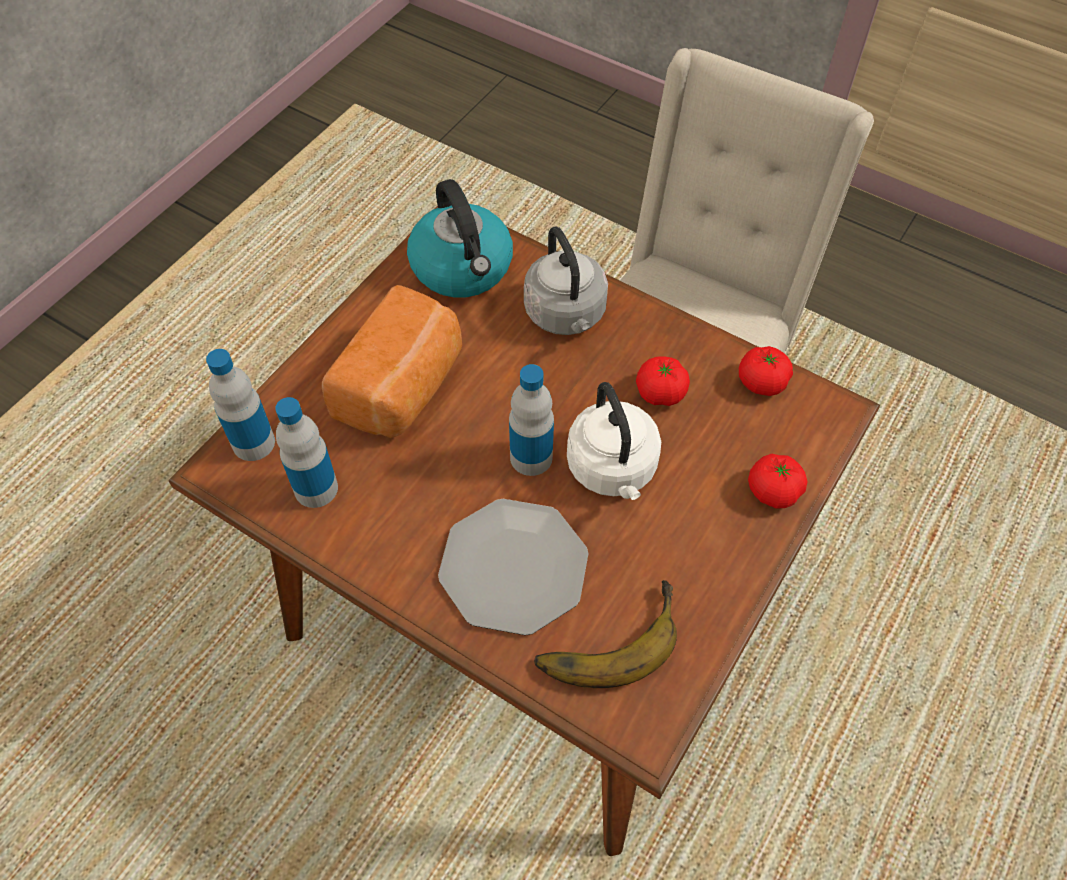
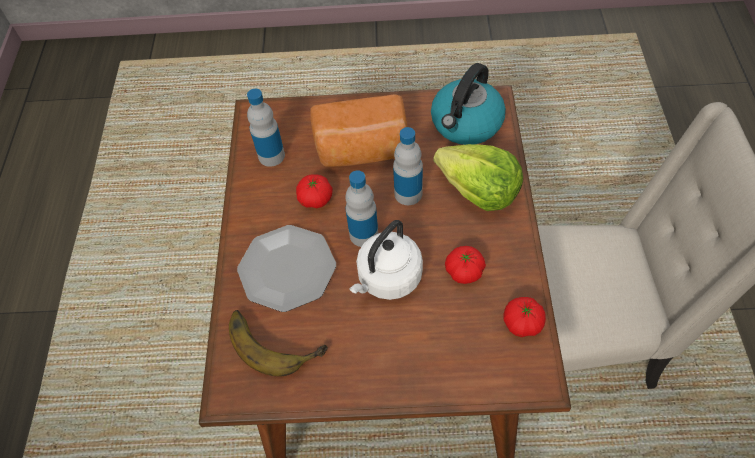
camera: 60 degrees right, 0 degrees up
bottle [206,349,275,461] -> bottle moved to [393,127,423,205]
grey kettle [524,226,608,335] -> lettuce [433,144,523,211]
tomato [748,454,807,508] -> tomato moved to [296,174,333,208]

